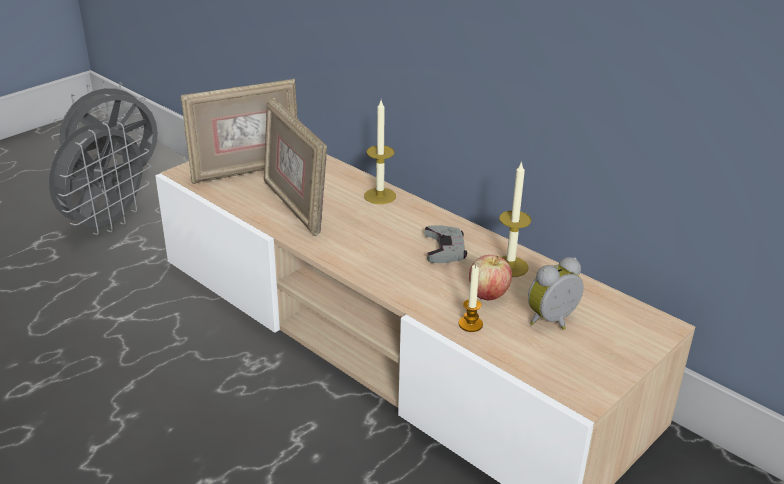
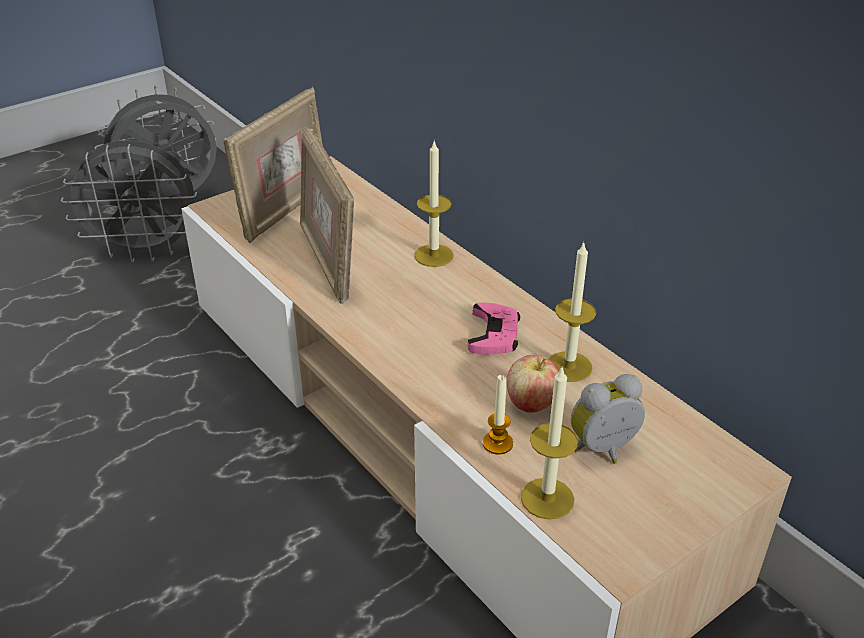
camera: 10 degrees right, 5 degrees up
grey fan [49,122,151,235] -> grey fan turned 45 degrees clockwise [61,140,197,263]
picture frame [181,78,297,184] -> picture frame turned 45 degrees counterclockwise [223,86,323,243]
grey game controller [424,225,467,263] -> pink game controller [468,303,520,355]
none -> candle [521,366,578,520]

